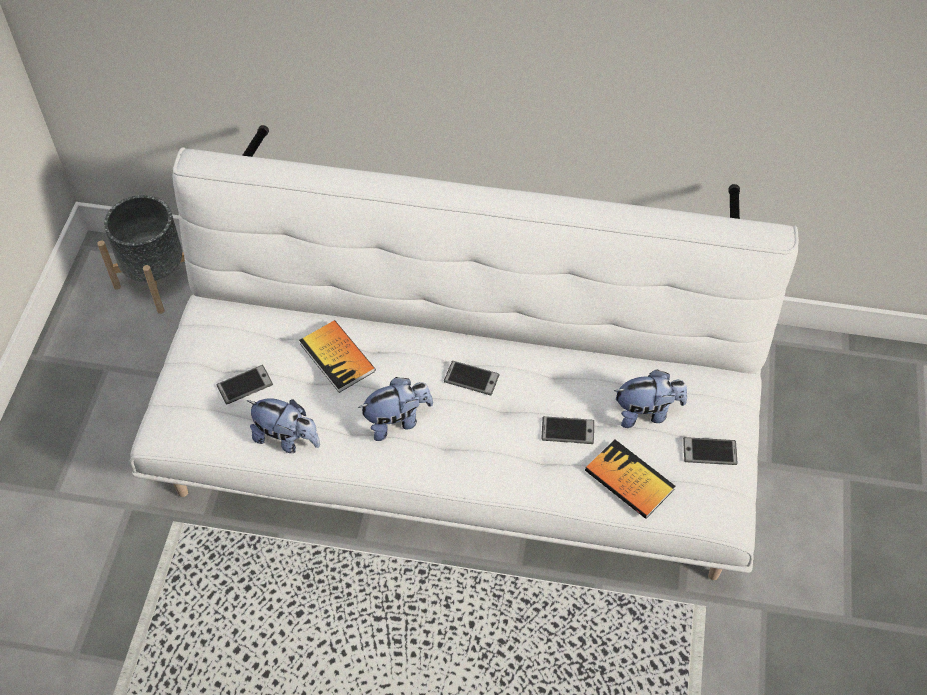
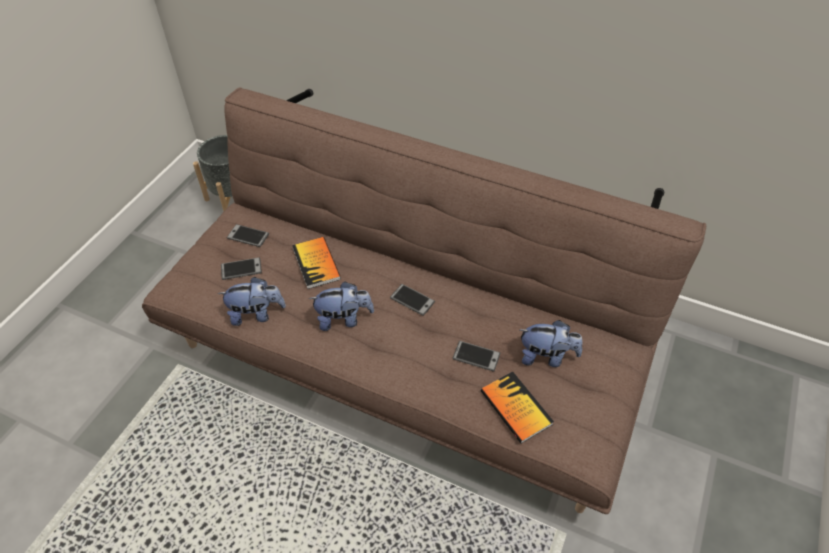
camera: 15 degrees right, 5 degrees down
white sofa [130,125,799,580] -> brown sofa [142,87,706,514]
plush toy [247,398,320,453] -> plush toy turned 45 degrees counterclockwise [218,277,286,326]
phone [683,437,738,465] -> phone moved to [227,224,269,247]

